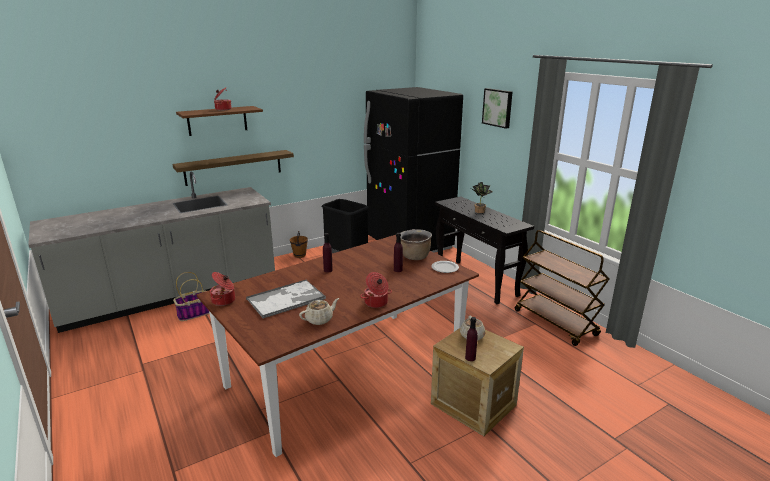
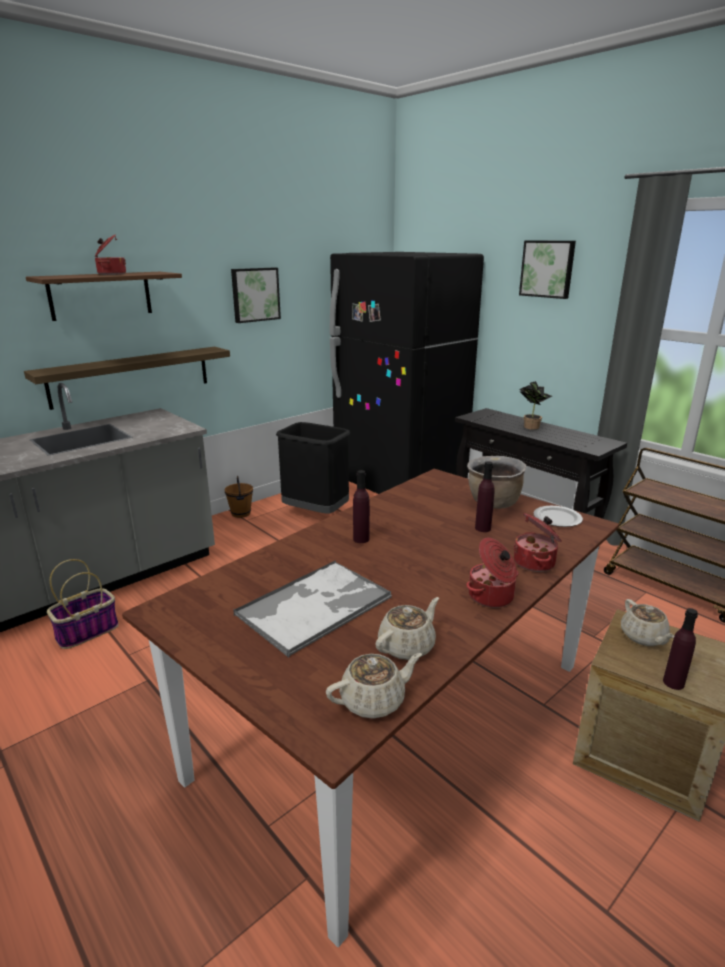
camera: 10 degrees left, 0 degrees up
cooking pot [210,272,235,306] -> cooking pot moved to [513,513,562,572]
none -> picture [231,267,281,323]
none -> beige teapot [326,653,422,719]

